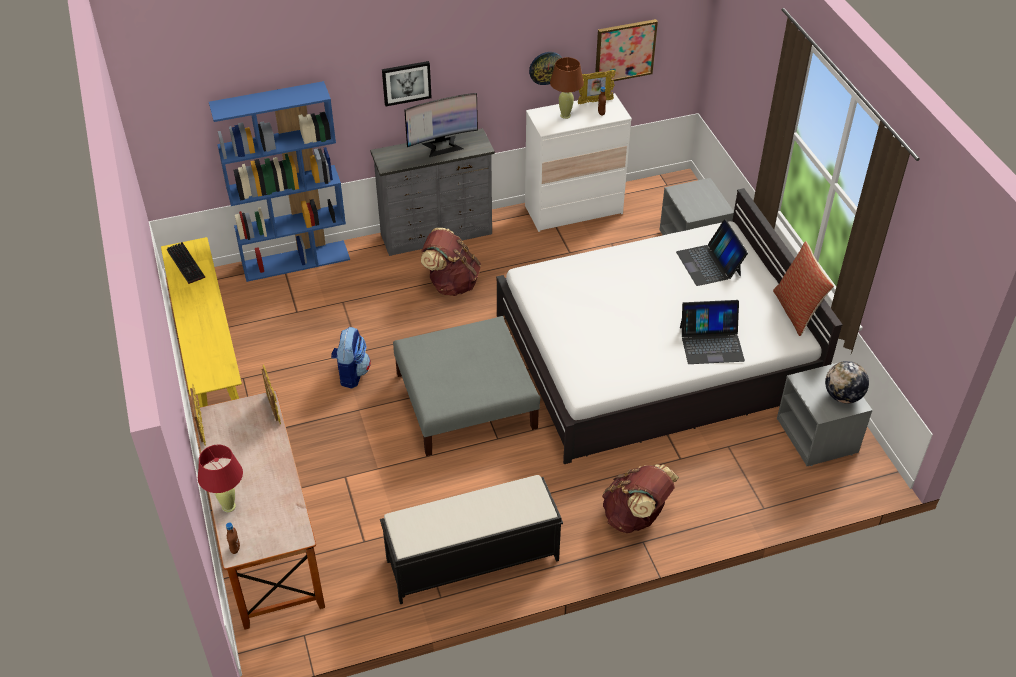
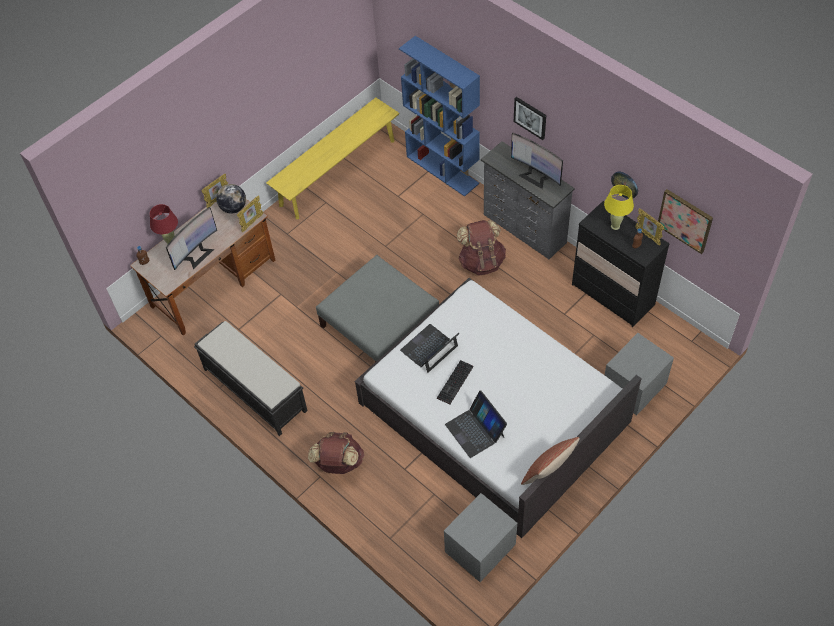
camera: 65 degrees right, 10 degrees up
keyboard [167,242,205,284] -> keyboard moved to [437,360,473,405]
backpack [331,327,371,389] -> none
white dresser [525,93,632,232] -> black dresser [572,201,670,327]
brown table lamp [550,57,584,119] -> yellow table lamp [604,185,634,230]
laptop [676,219,748,286] -> laptop moved to [400,324,459,373]
globe [825,361,869,404] -> globe moved to [216,184,246,214]
none -> monitor [166,207,217,270]

